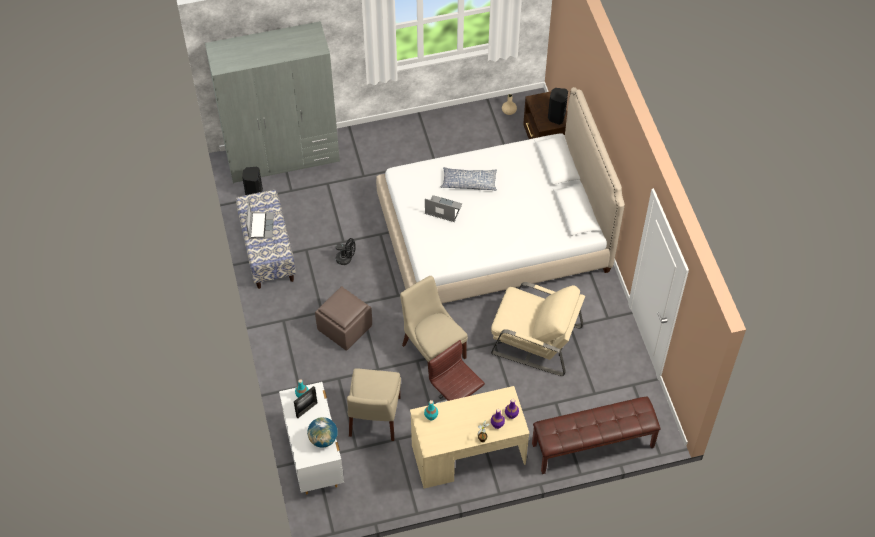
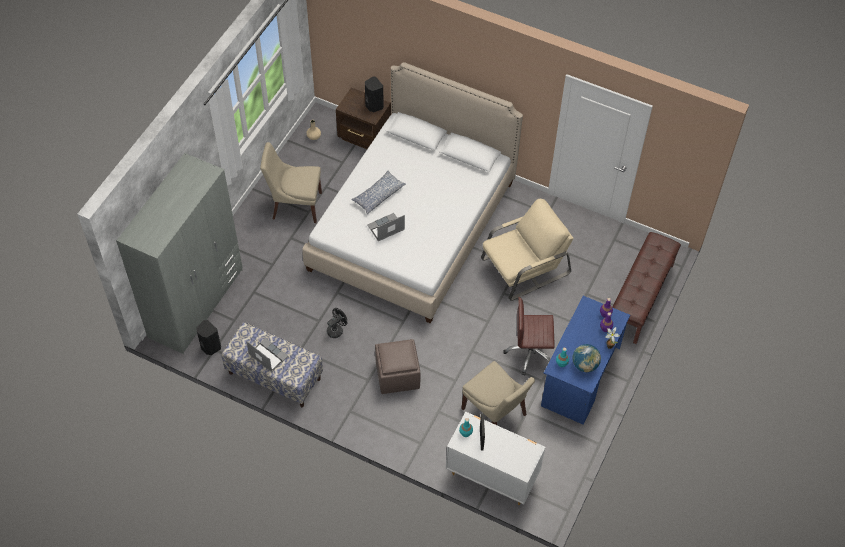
camera: 50 degrees left, 0 degrees up
globe [307,417,338,448] -> globe moved to [572,344,601,372]
beige chair [400,276,468,373] -> beige chair moved to [260,142,322,223]
beige desk [410,386,530,489] -> blue desk [541,296,630,425]

